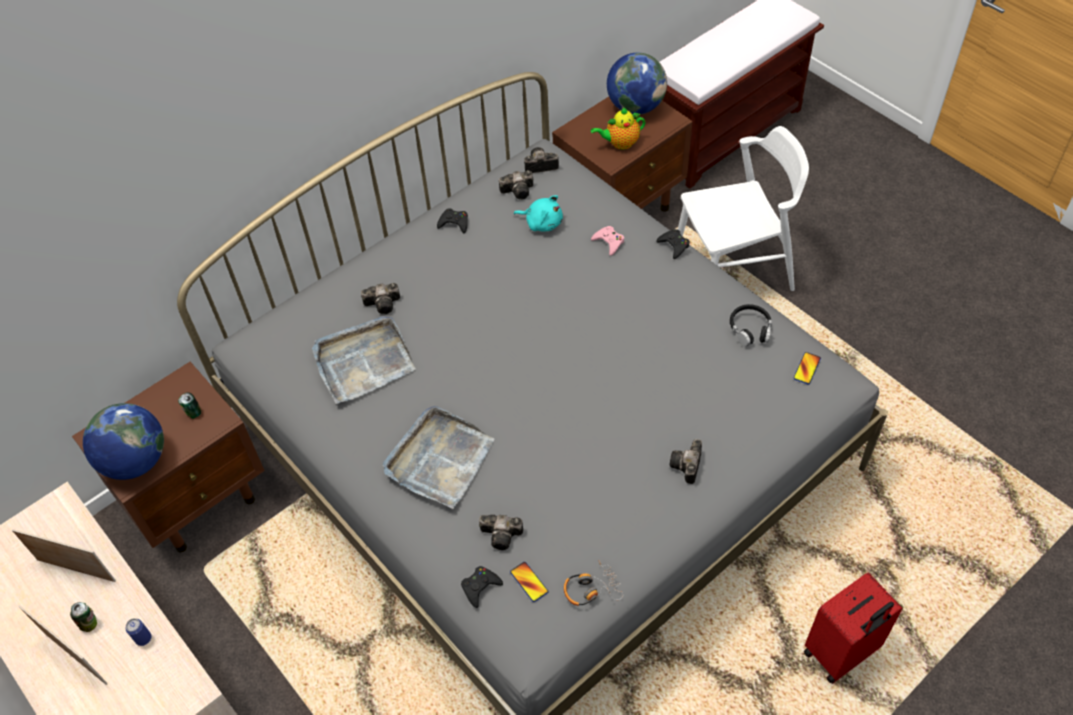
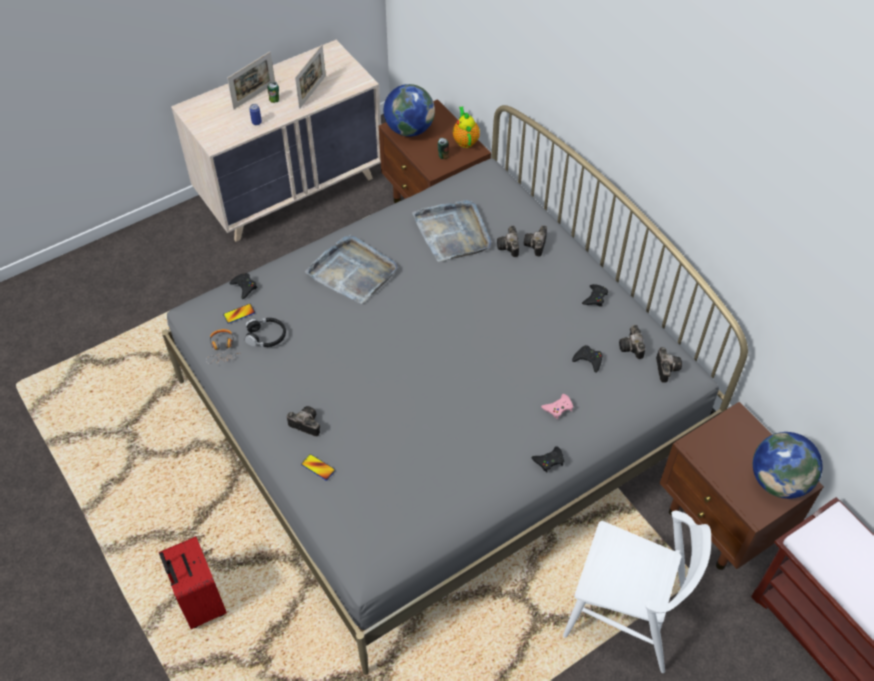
camera: 95 degrees right, 0 degrees up
camera [479,515,523,550] -> camera moved to [524,225,547,257]
turquoise plush toy [514,195,563,232] -> black game controller [572,345,603,373]
teapot [591,107,645,150] -> teapot moved to [453,106,480,148]
white chair [678,126,809,291] -> white chair turned 60 degrees counterclockwise [563,511,711,673]
black headphones [730,304,772,347] -> black headphones moved to [244,318,286,347]
phone [794,352,821,384] -> phone moved to [301,454,335,480]

